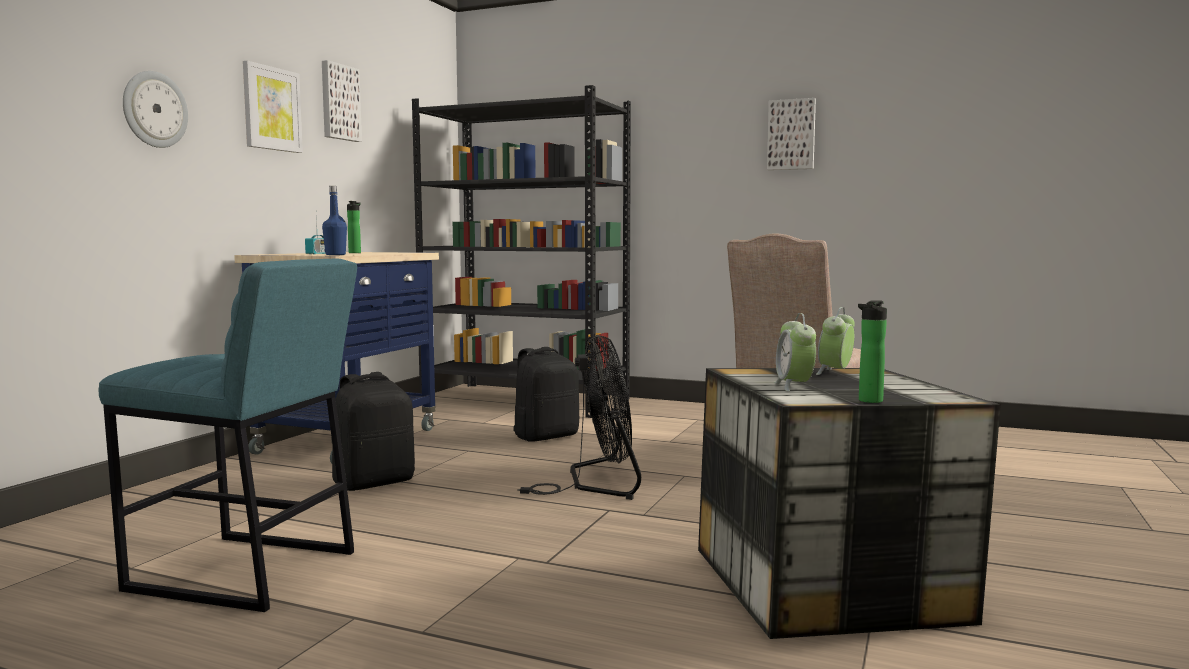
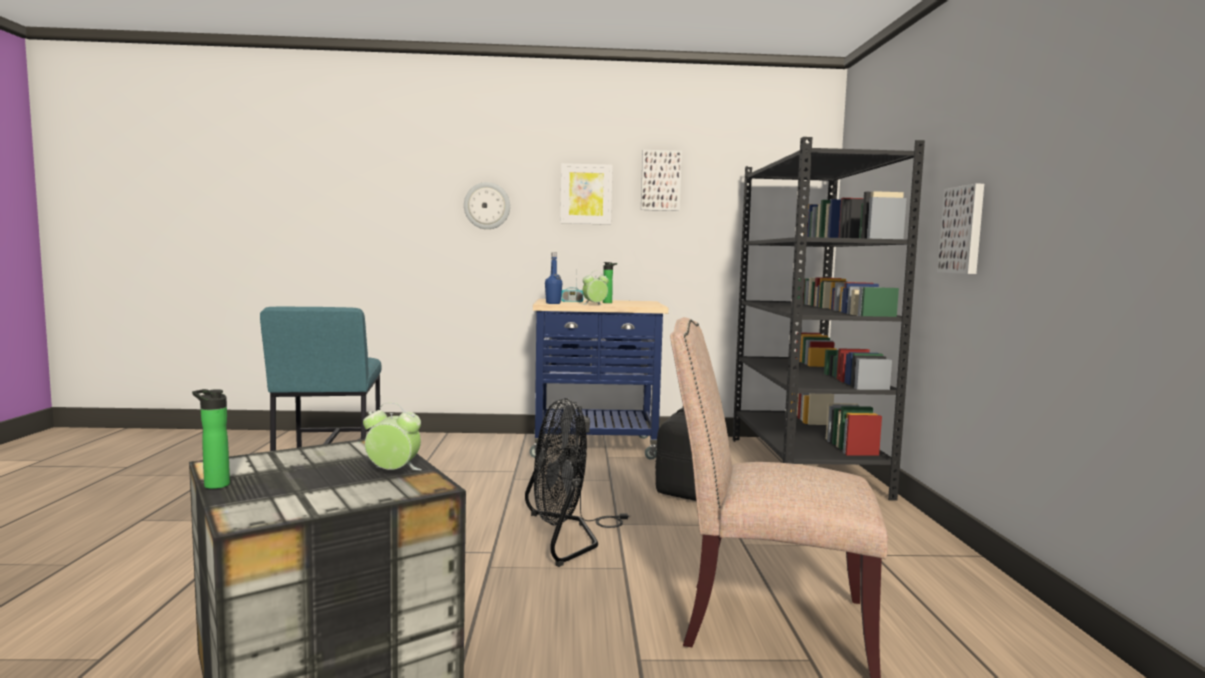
camera: 65 degrees right, 0 degrees up
black backpack [332,372,415,491] -> none
black fan [517,335,641,500] -> black fan turned 105 degrees clockwise [525,398,630,567]
picture [767,98,816,170] -> picture moved to [937,184,984,274]
alarm clock [774,313,816,392] -> alarm clock moved to [582,271,609,305]

